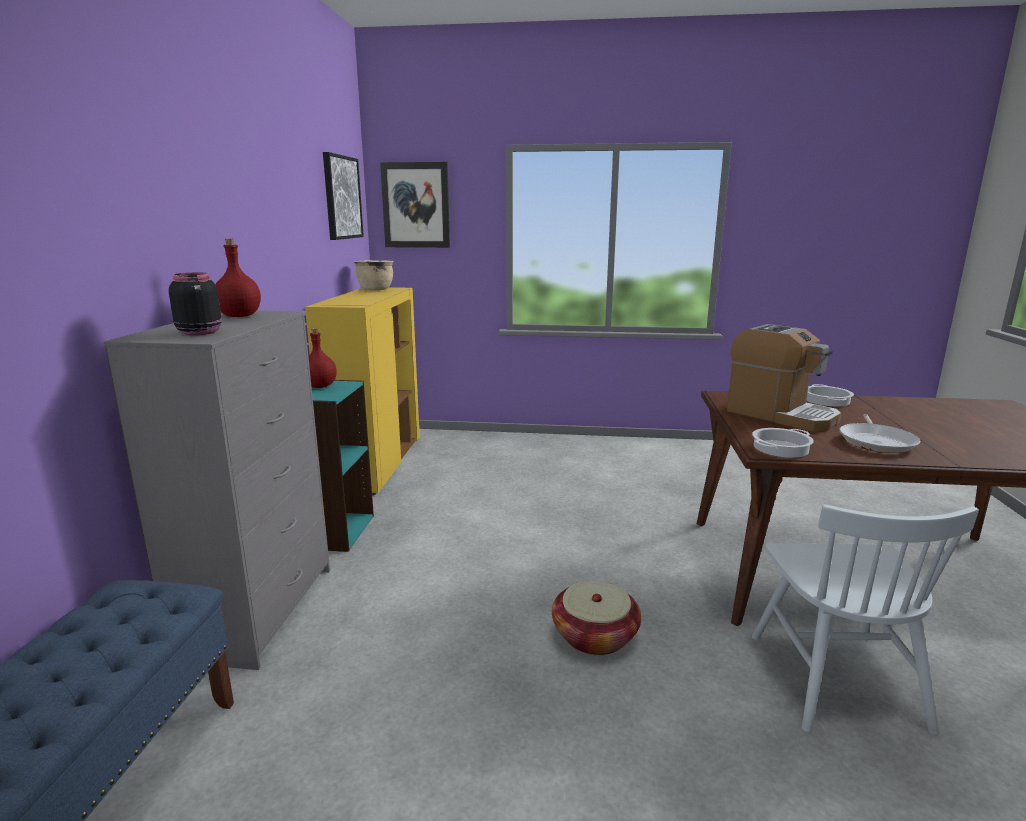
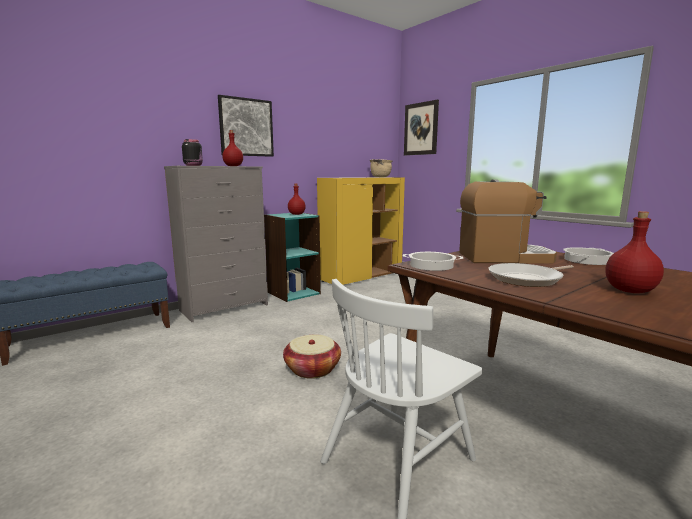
camera: 45 degrees right, 5 degrees down
picture [323,152,364,240] -> picture moved to [218,95,274,157]
coffee machine [727,324,841,432] -> coffee machine turned 90 degrees counterclockwise [459,180,557,263]
none -> red bottle [605,211,664,293]

